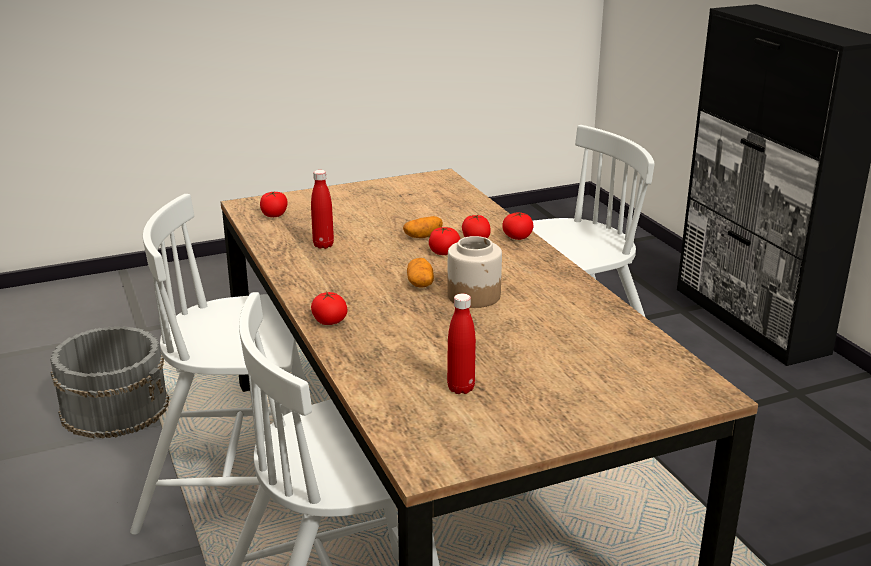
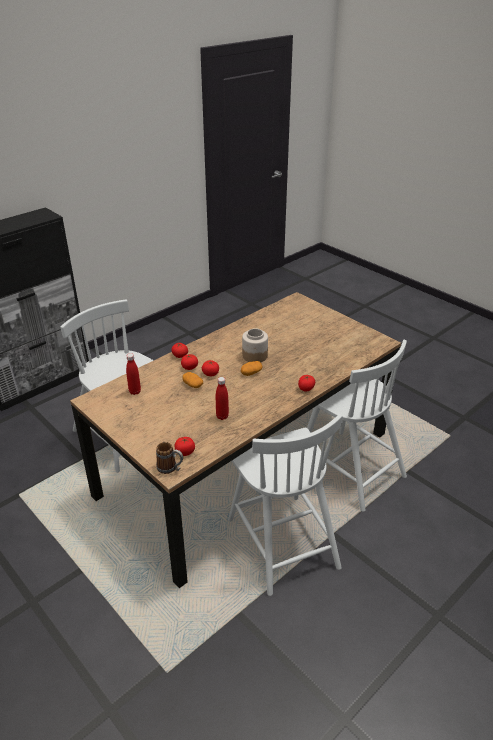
camera: 110 degrees left, 10 degrees up
grey bucket [50,326,169,439] -> none
red bottle [447,294,476,394] -> red bottle moved to [126,353,141,395]
none -> mug [156,442,183,474]

